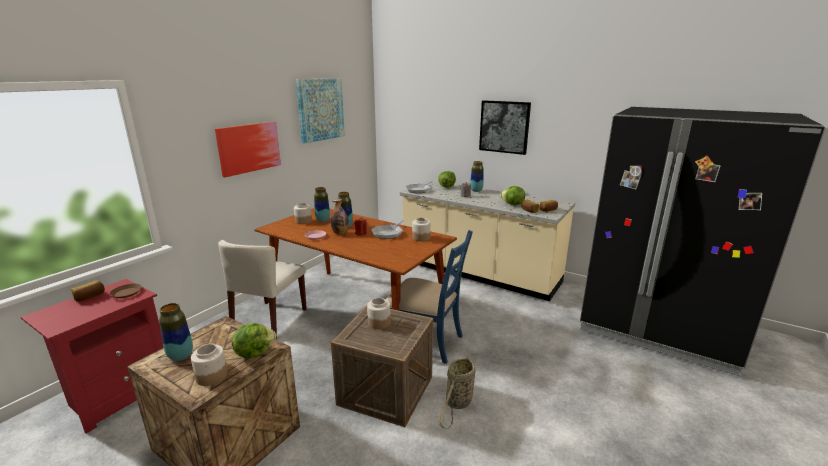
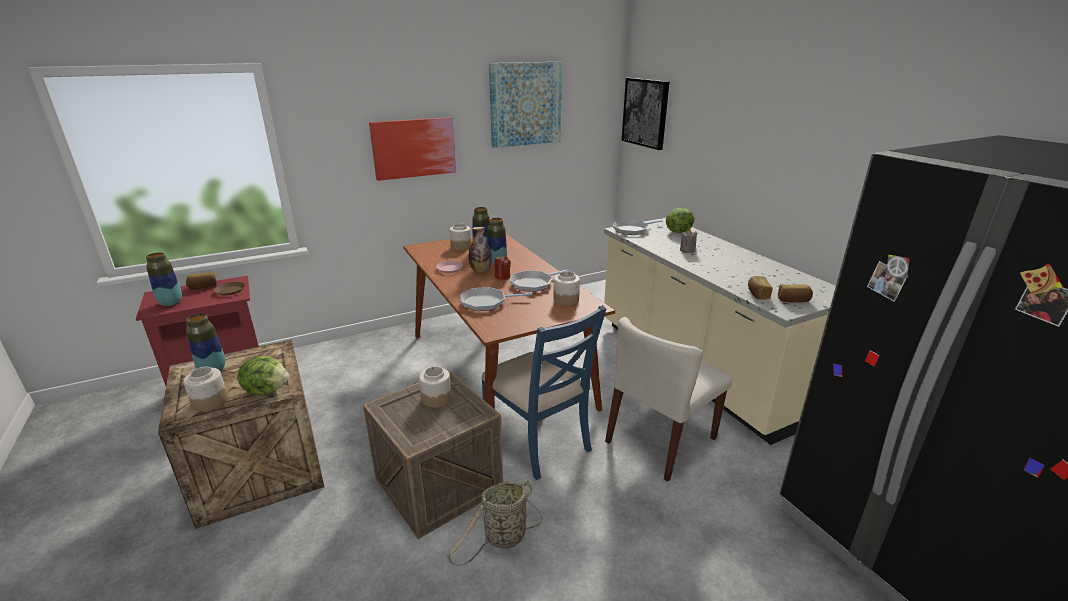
camera: 30 degrees right, 5 degrees up
beige chair [218,240,307,339] -> beige chair moved to [605,317,732,482]
vase [470,161,484,192] -> vase moved to [146,252,182,306]
picture [479,100,531,155] -> picture moved to [622,78,669,150]
lettuce [501,186,525,205] -> none
none -> frying pan [461,287,532,311]

